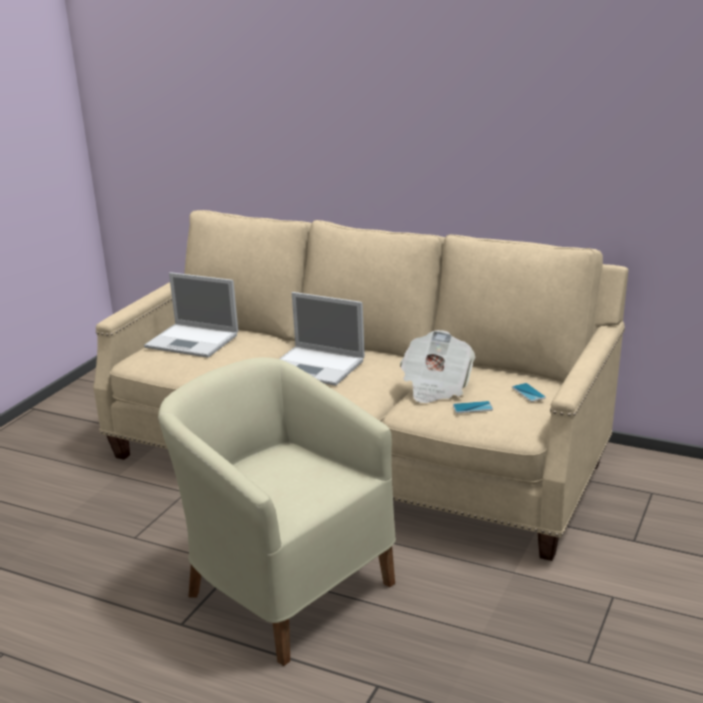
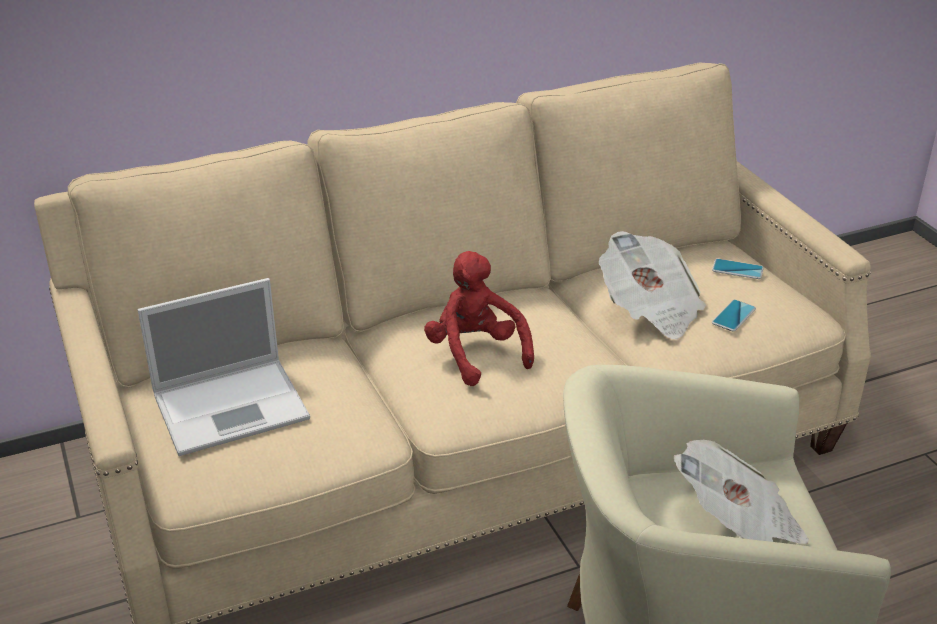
camera: 50 degrees left, 10 degrees up
laptop [280,292,365,386] -> red plush toy [424,251,534,386]
none -> newspaper [674,440,809,544]

